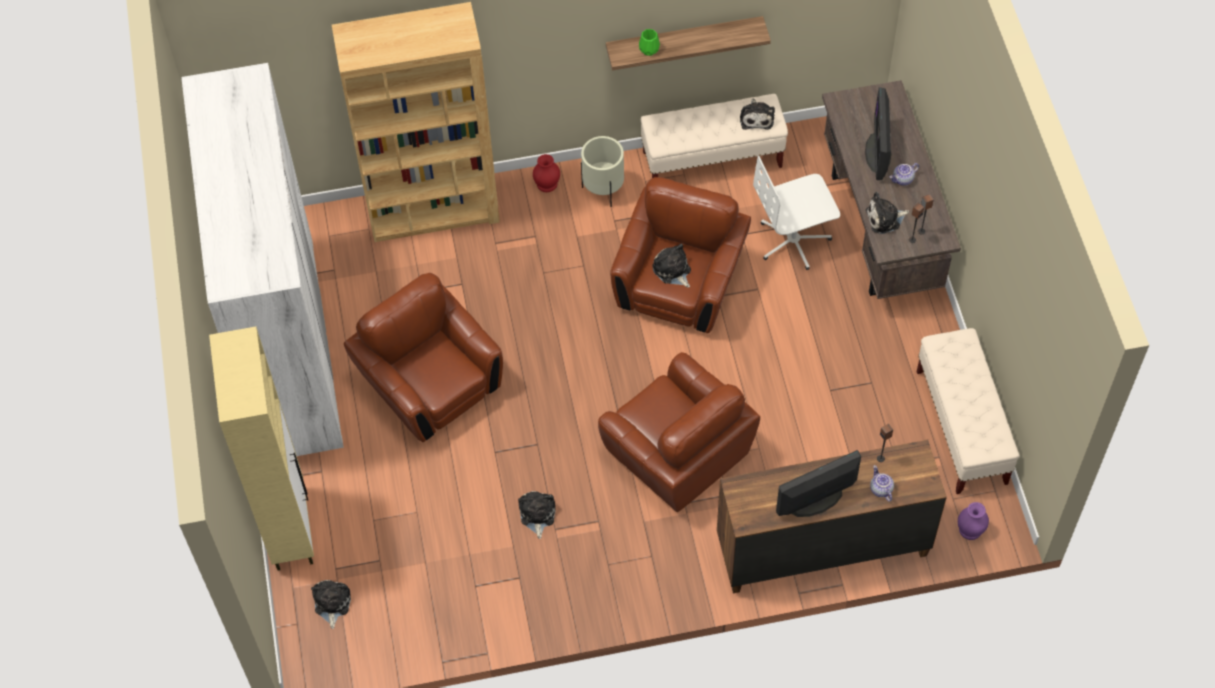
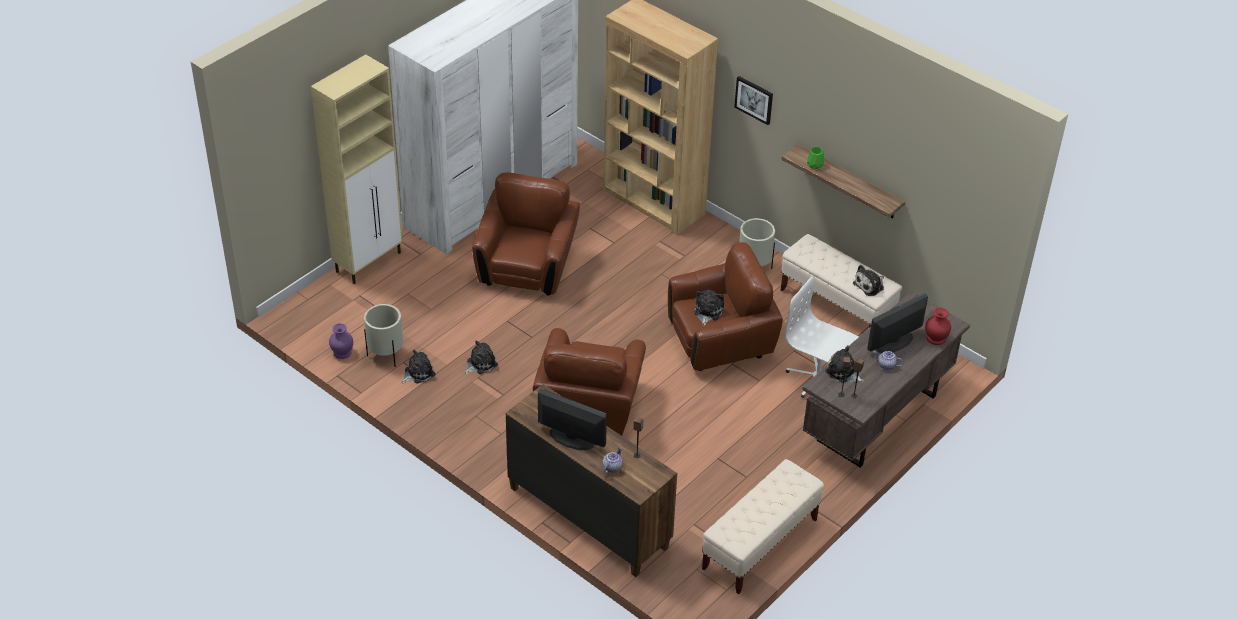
camera: 50 degrees right, 15 degrees down
plush toy [311,580,351,629] -> plush toy moved to [401,350,436,384]
red vase [533,154,560,192] -> red vase moved to [925,308,951,345]
purple vase [958,502,989,540] -> purple vase moved to [329,323,353,359]
none -> beige planter [364,304,403,367]
none -> picture [734,76,773,125]

